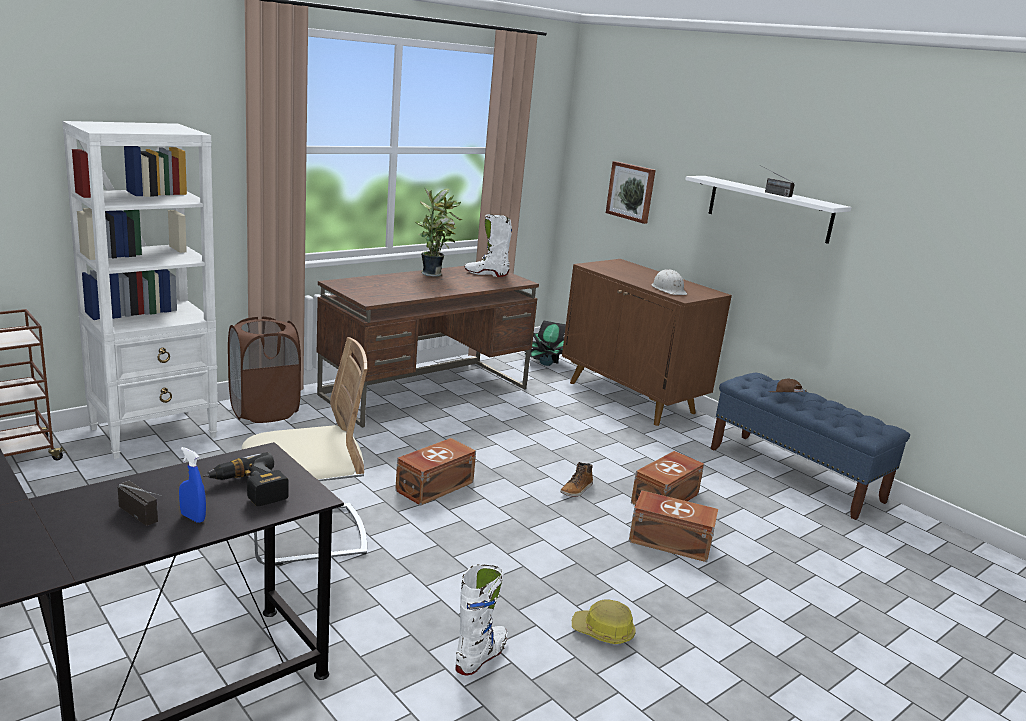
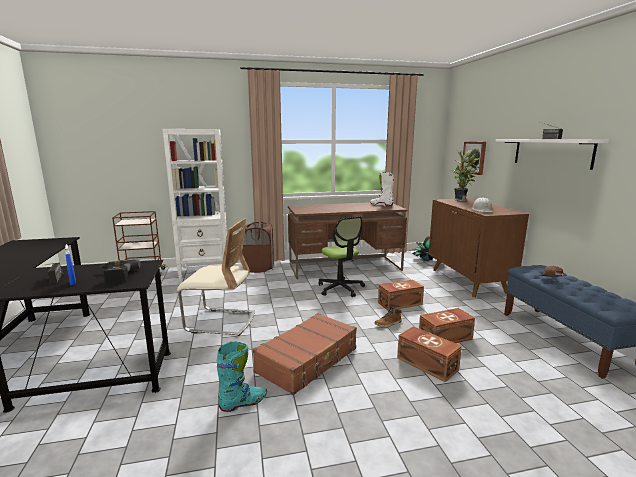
camera: 30 degrees right, 5 degrees down
brown storage box [395,438,476,506] -> brown storage box moved to [378,280,424,310]
potted plant [415,187,462,277] -> potted plant moved to [451,150,479,201]
white boot [455,565,508,675] -> turquoise boot [217,341,267,412]
hard hat [572,599,636,644] -> none
none -> brown suitcase [252,313,357,395]
none -> office chair [318,217,365,297]

